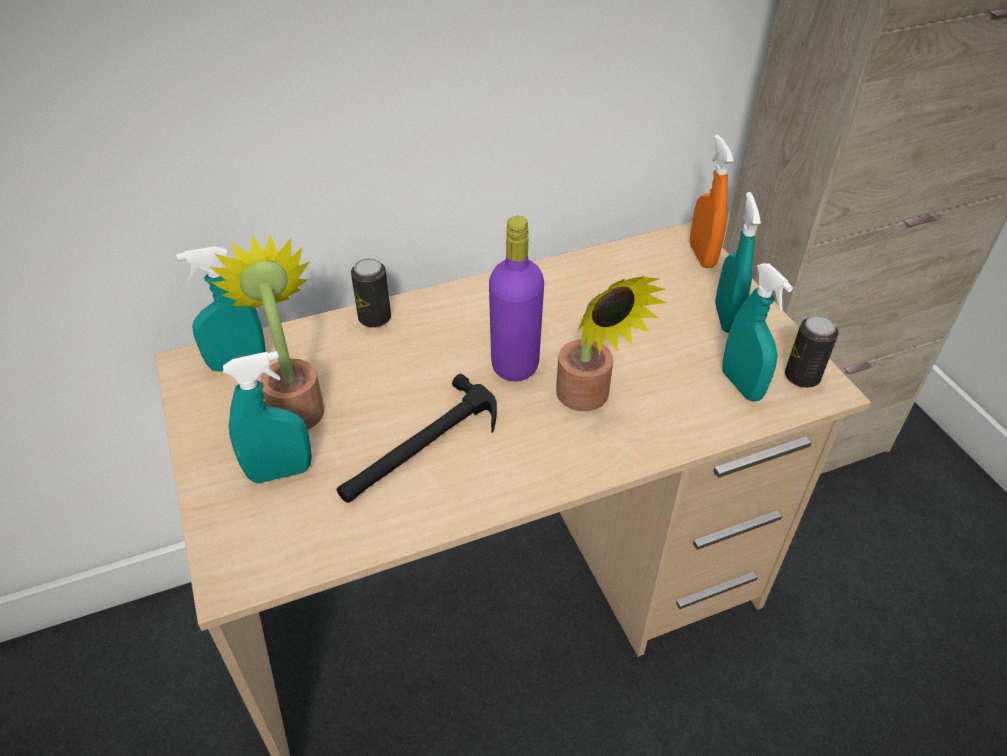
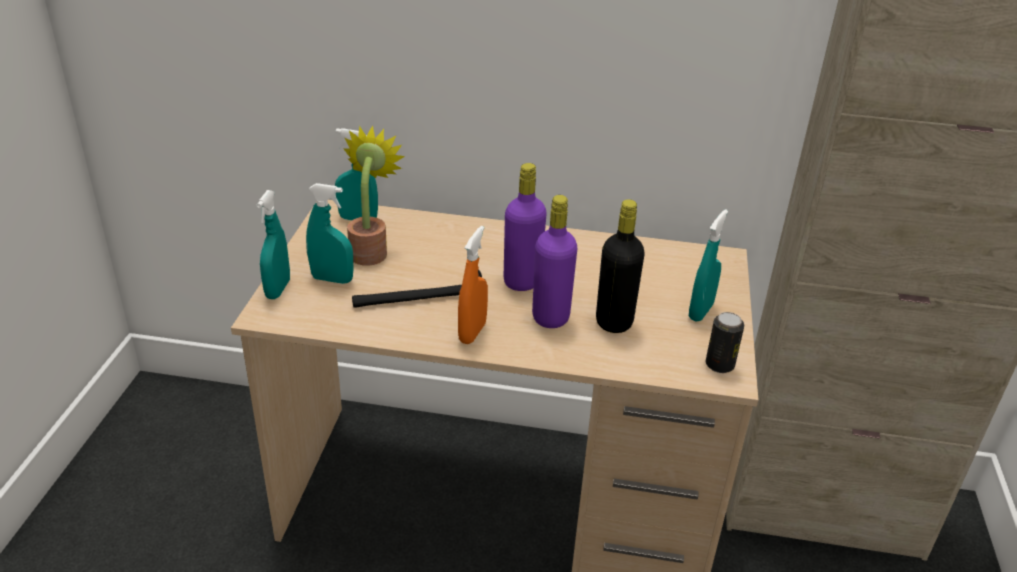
camera: 30 degrees right, 10 degrees down
can [351,258,391,328] -> none
potted plant [556,276,667,411] -> purple bottle [532,195,578,328]
orange spray bottle [690,135,734,268] -> orange spray bottle moved to [458,226,488,344]
turquoise spray bottle [722,263,793,401] -> turquoise spray bottle moved to [257,190,290,299]
none -> black bottle [596,199,645,333]

